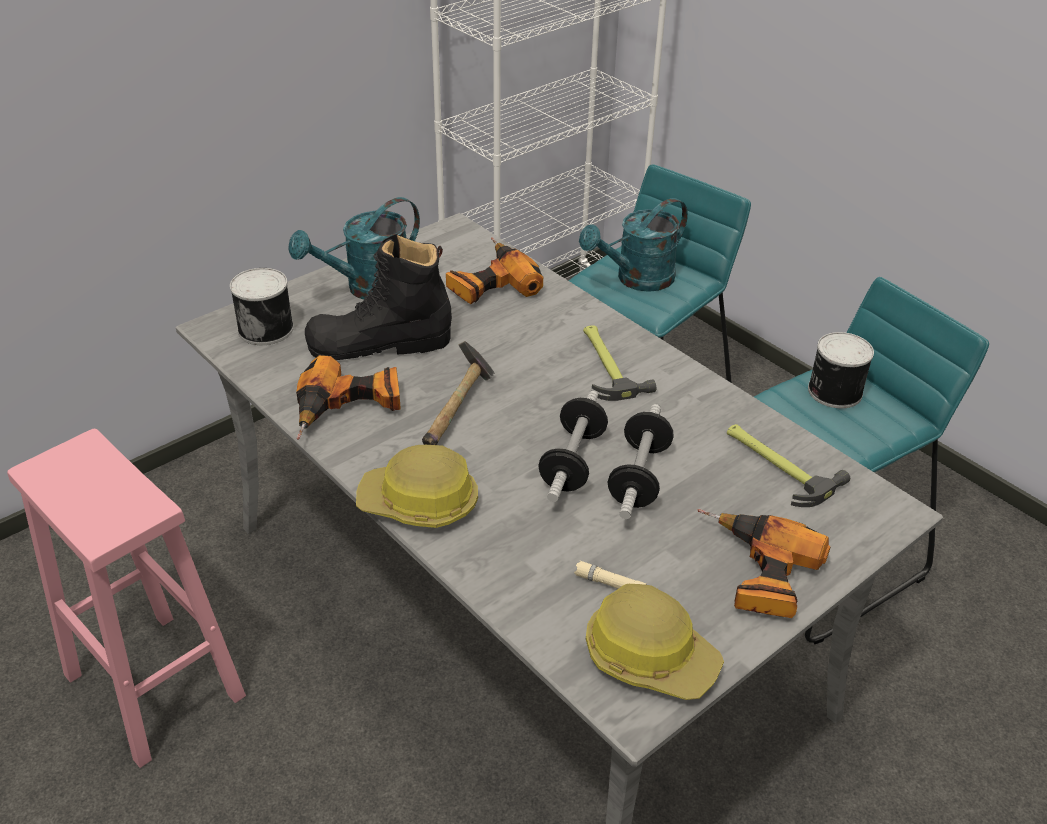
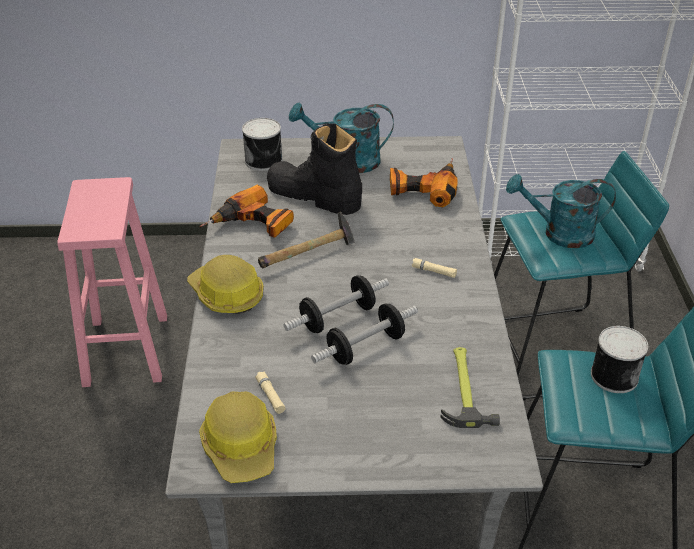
camera: 40 degrees right, 0 degrees up
hammer [583,326,656,401] -> beige flashlight [412,258,457,278]
power drill [697,509,830,618] -> none

